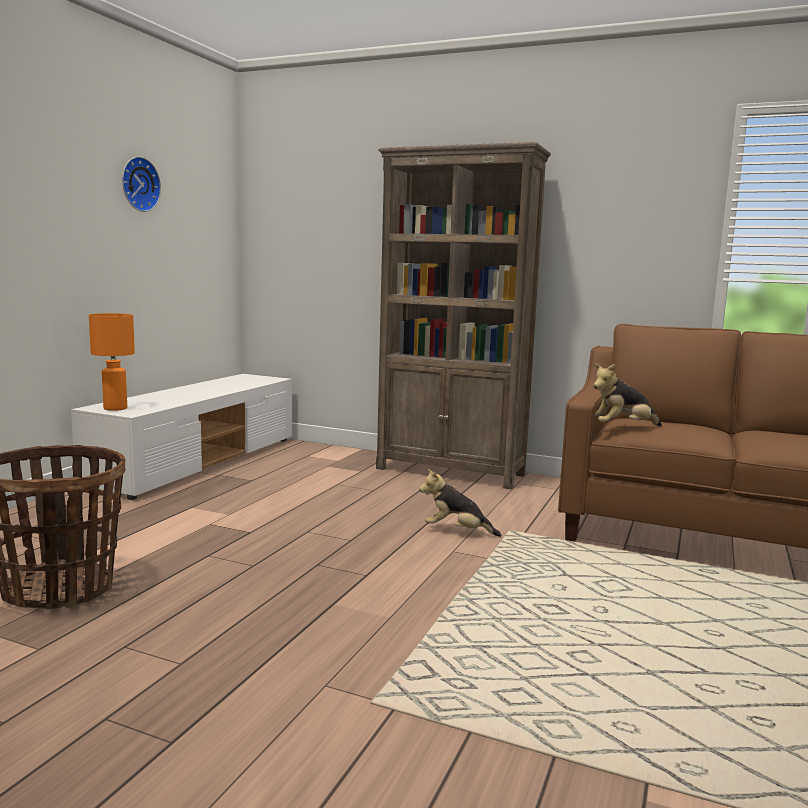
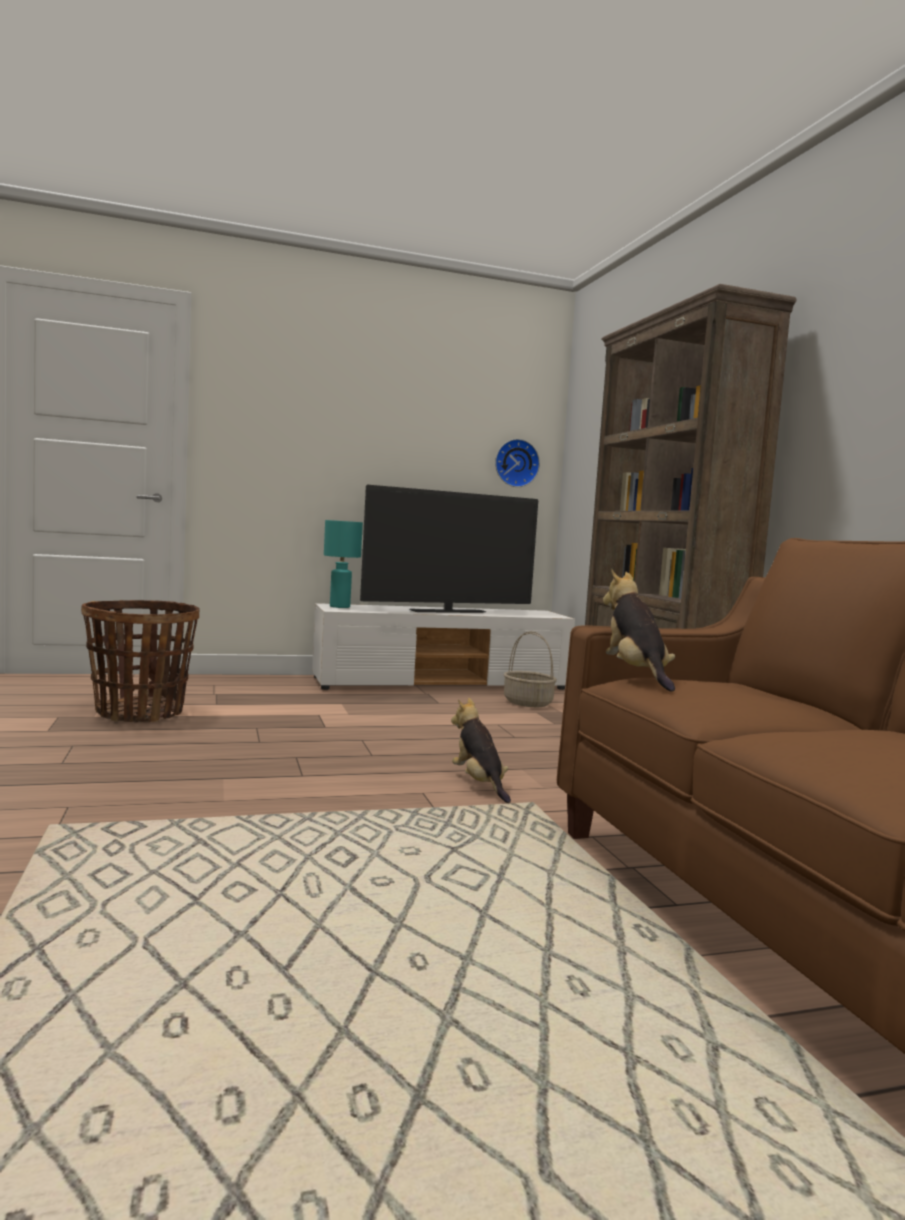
camera: 50 degrees right, 5 degrees down
orange table lamp [89,313,135,411] -> turquoise table lamp [324,520,363,608]
wall clock [122,156,161,212] -> wall clock moved to [495,439,540,487]
plush toy [593,364,662,426] -> plush toy turned 45 degrees clockwise [603,569,675,692]
none -> television [360,485,538,613]
none -> basket [504,631,557,707]

